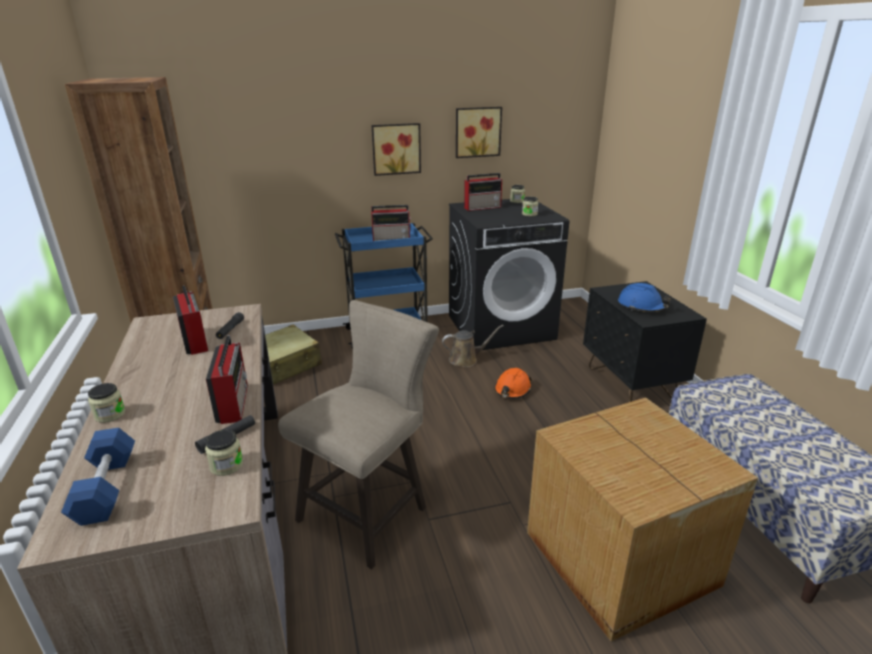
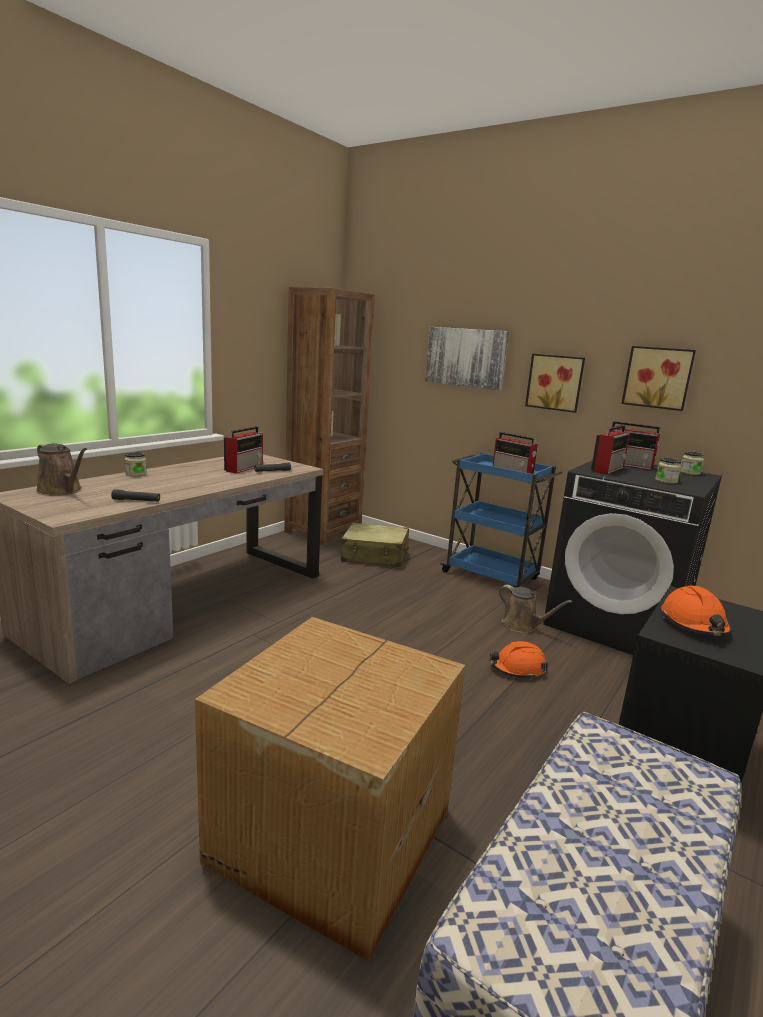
camera: 50 degrees right, 10 degrees down
blue dumbbell [61,428,135,526] -> brown watering can [36,443,87,496]
jar [205,430,243,476] -> none
radio [206,335,248,424] -> radio moved to [591,425,630,475]
beige stool [278,300,439,569] -> none
blue hard hat [618,283,671,312] -> orange hard hat [661,586,732,636]
none -> picture [425,327,509,390]

